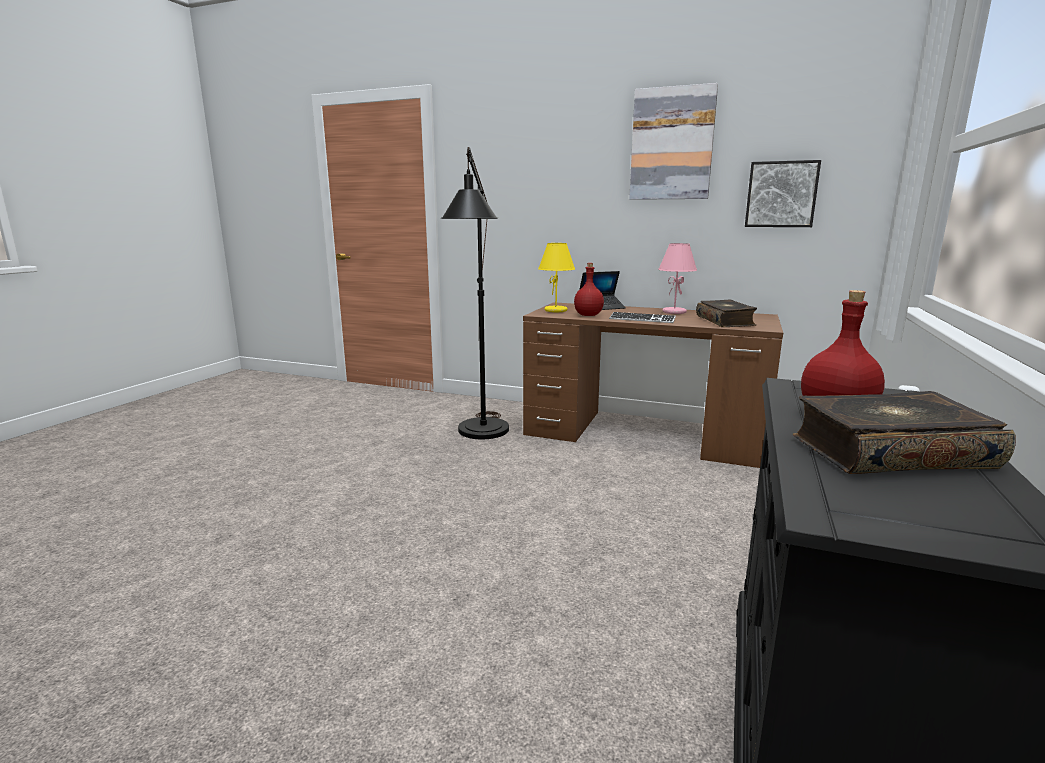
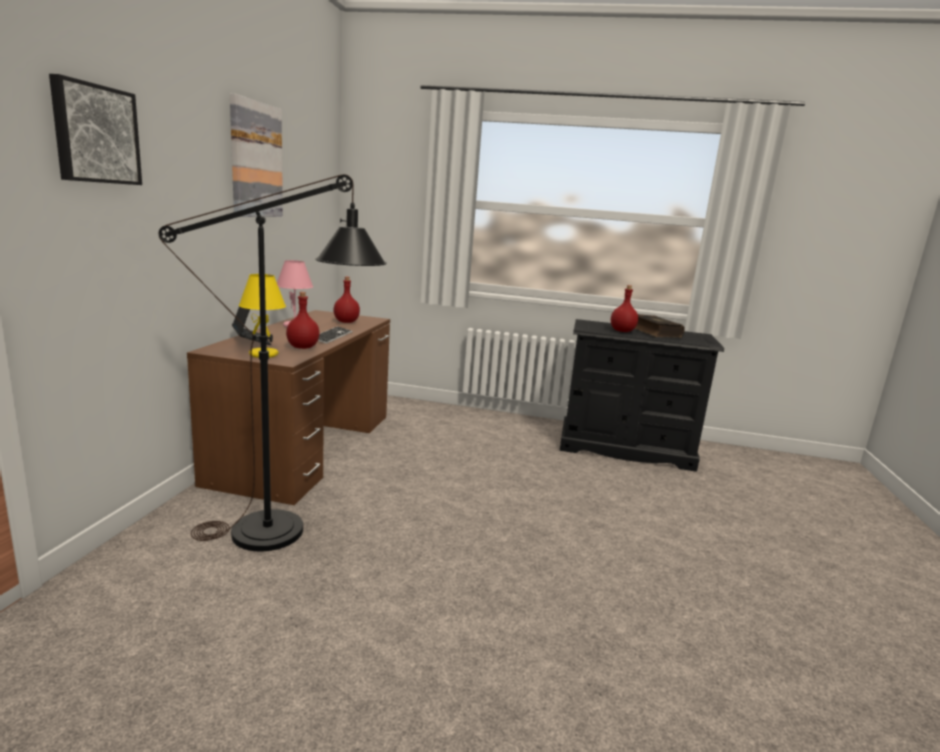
camera: 100 degrees left, 0 degrees up
book [696,300,757,327] -> red bottle [333,277,360,323]
picture [745,160,821,227] -> picture moved to [49,74,142,185]

